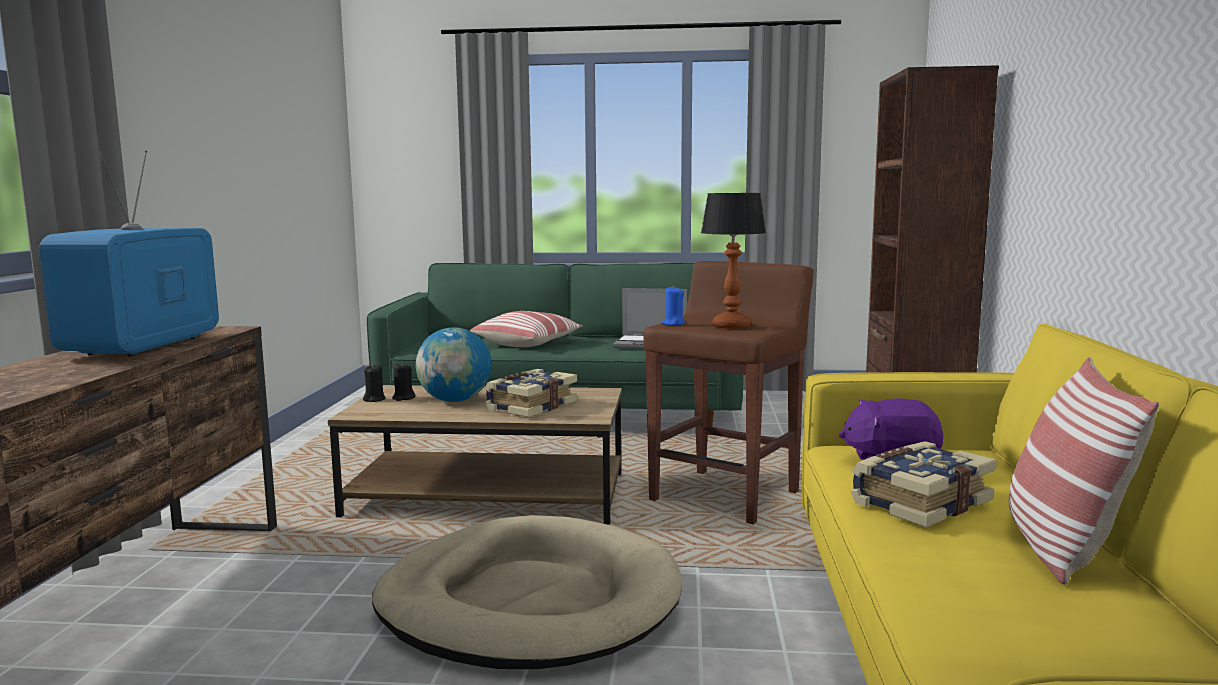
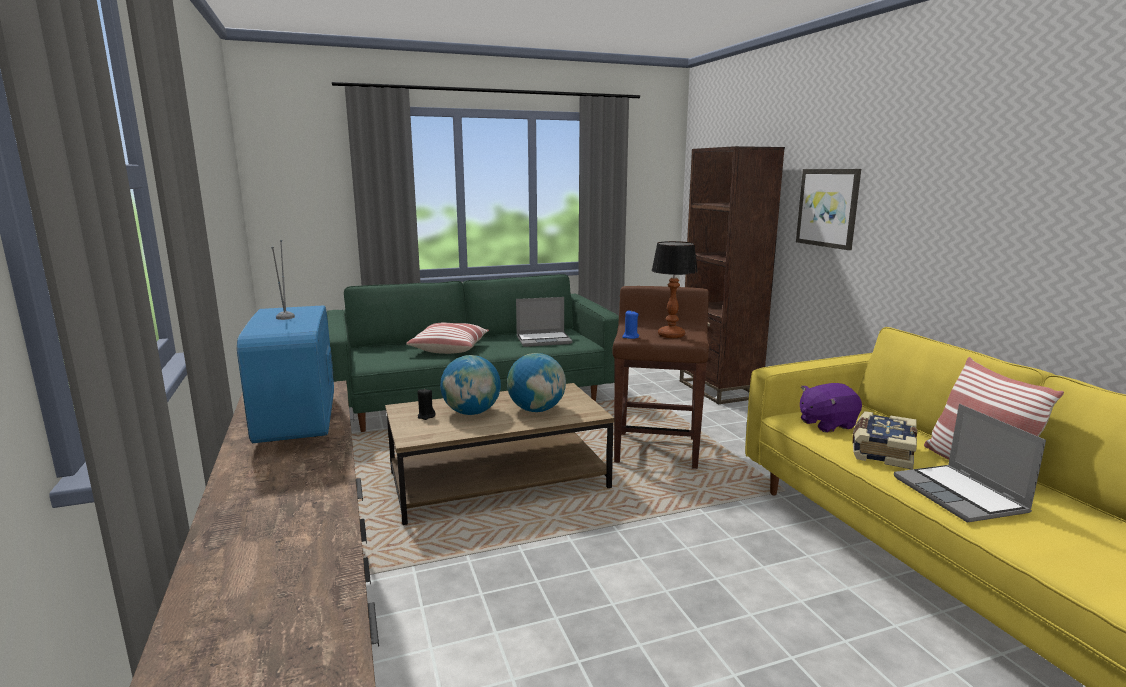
camera: 25 degrees left, 5 degrees up
black candle [363,364,385,402] -> none
beige dog bed [372,515,682,669] -> none
book [485,369,577,417] -> globe [507,353,566,412]
none -> picture [796,169,861,250]
none -> laptop [894,404,1046,523]

